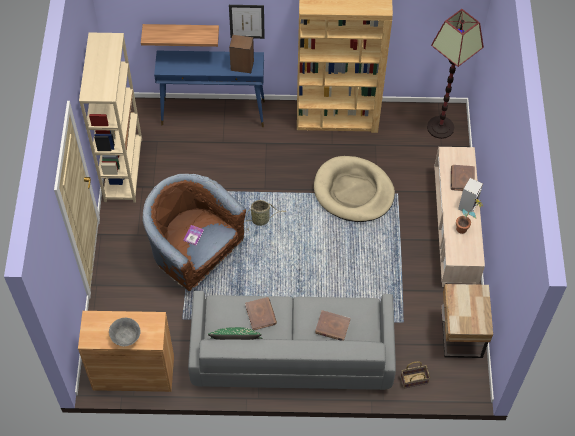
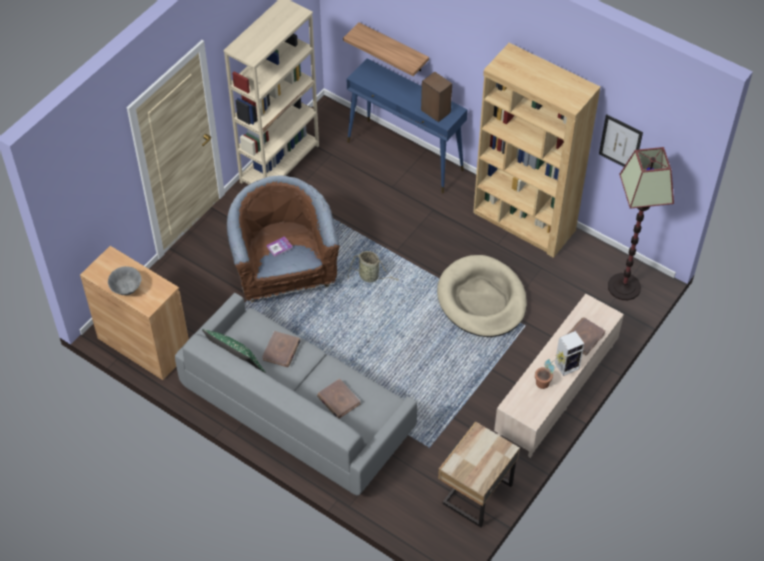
camera: 35 degrees right, 5 degrees down
picture [229,5,265,39] -> picture moved to [599,114,643,167]
basket [401,361,430,389] -> none

